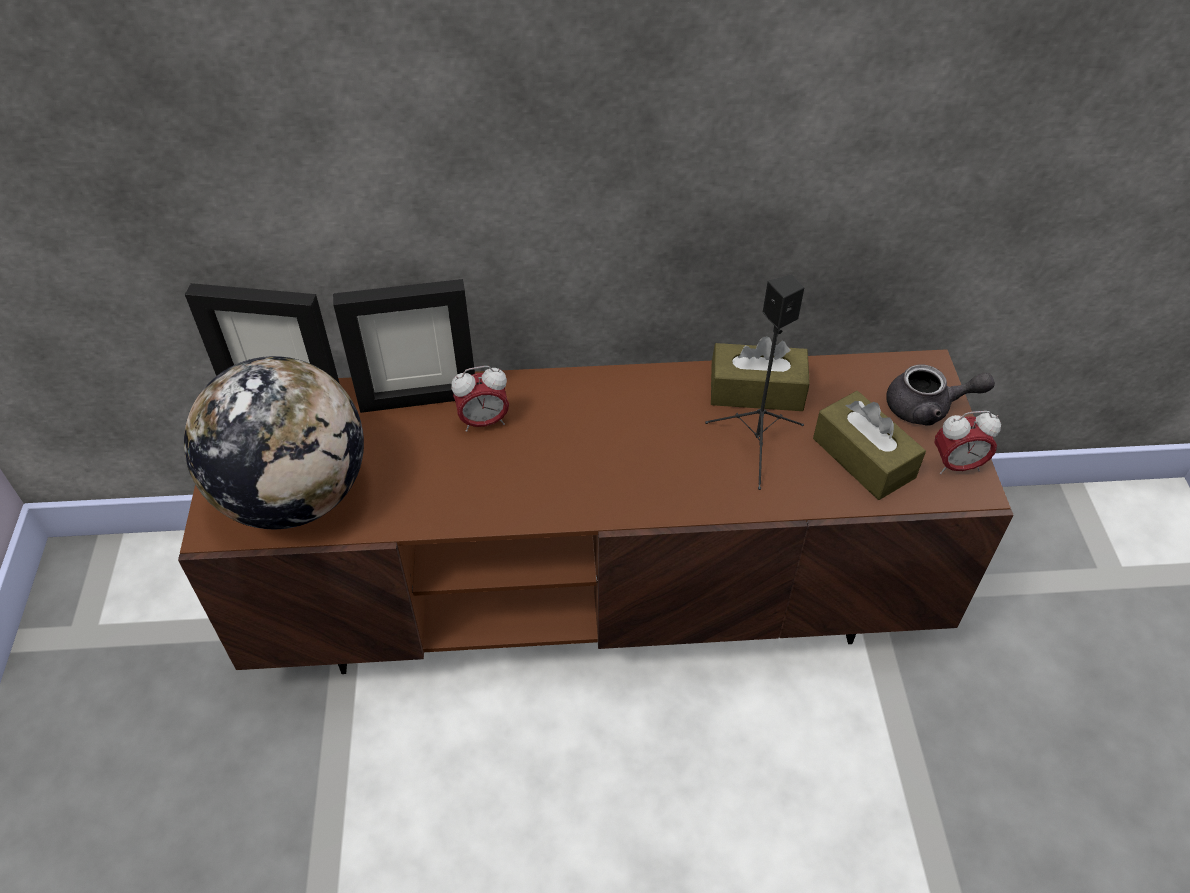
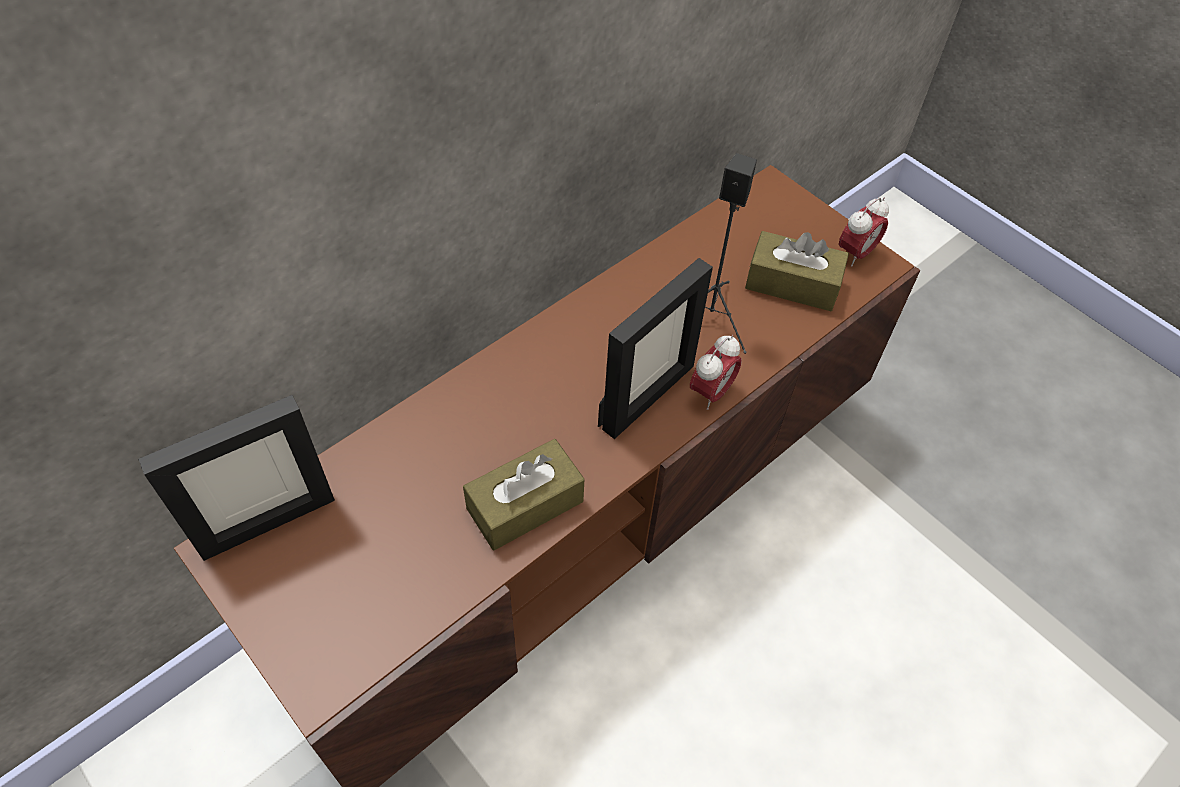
camera: 40 degrees left, 5 degrees up
globe [184,356,364,529] -> none
picture frame [333,279,475,413] -> picture frame moved to [598,258,713,439]
alarm clock [451,366,509,432] -> alarm clock moved to [690,335,742,410]
brown tissue box [711,336,810,411] -> brown tissue box moved to [463,439,584,550]
grey teapot [886,364,995,426] -> none

